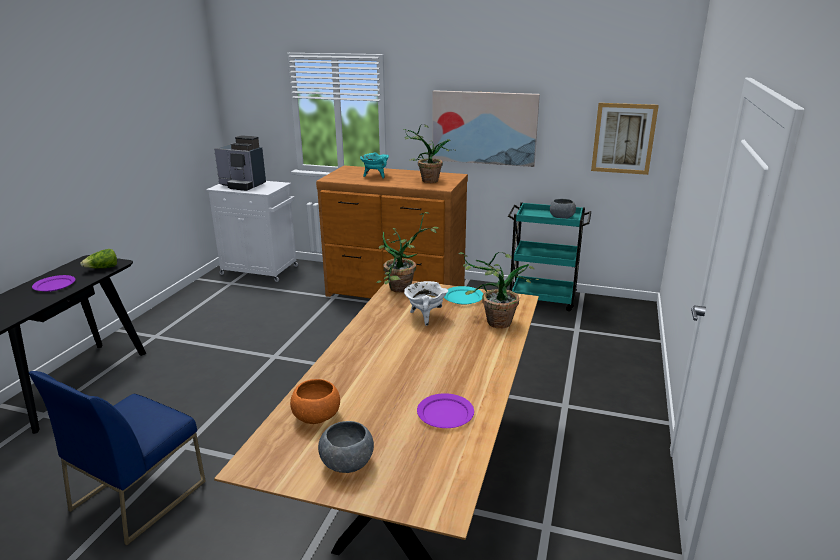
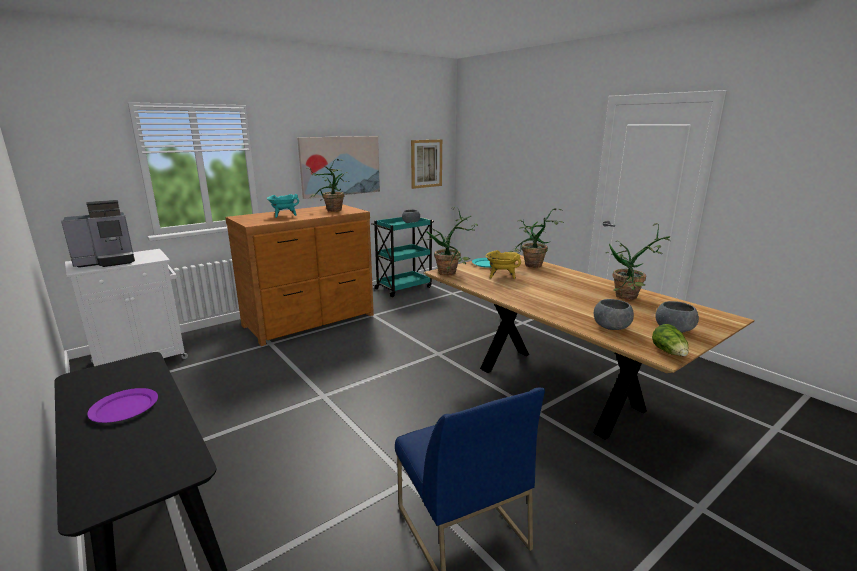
camera: 55 degrees left, 5 degrees down
lettuce [80,249,117,268] -> lettuce moved to [652,324,688,356]
orange bowl [290,379,340,424] -> grey bowl [594,299,634,330]
white cooking pot [404,281,448,326] -> yellow cooking pot [486,250,521,279]
purple plate [417,393,474,428] -> potted plant [605,223,670,300]

